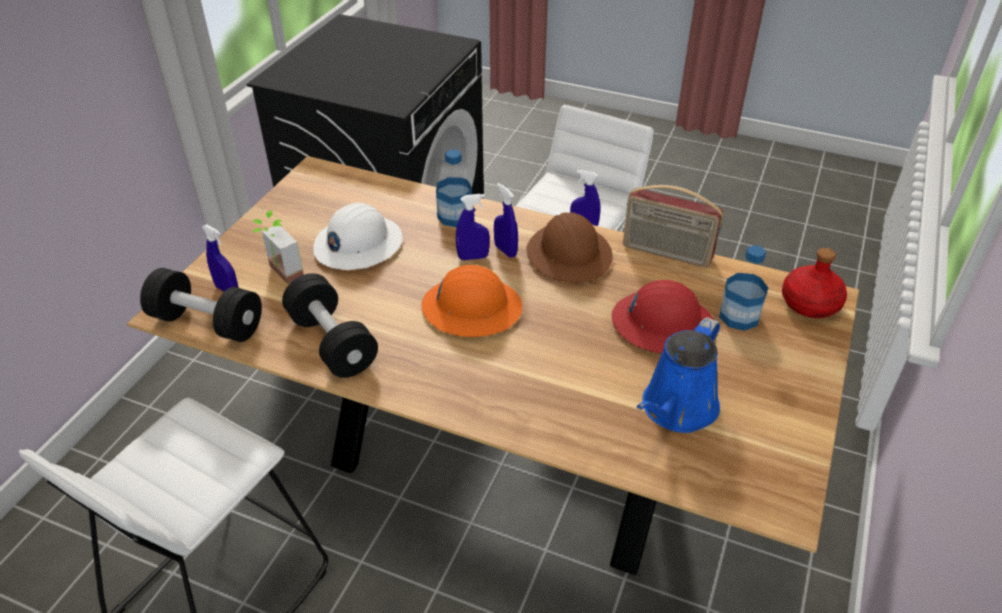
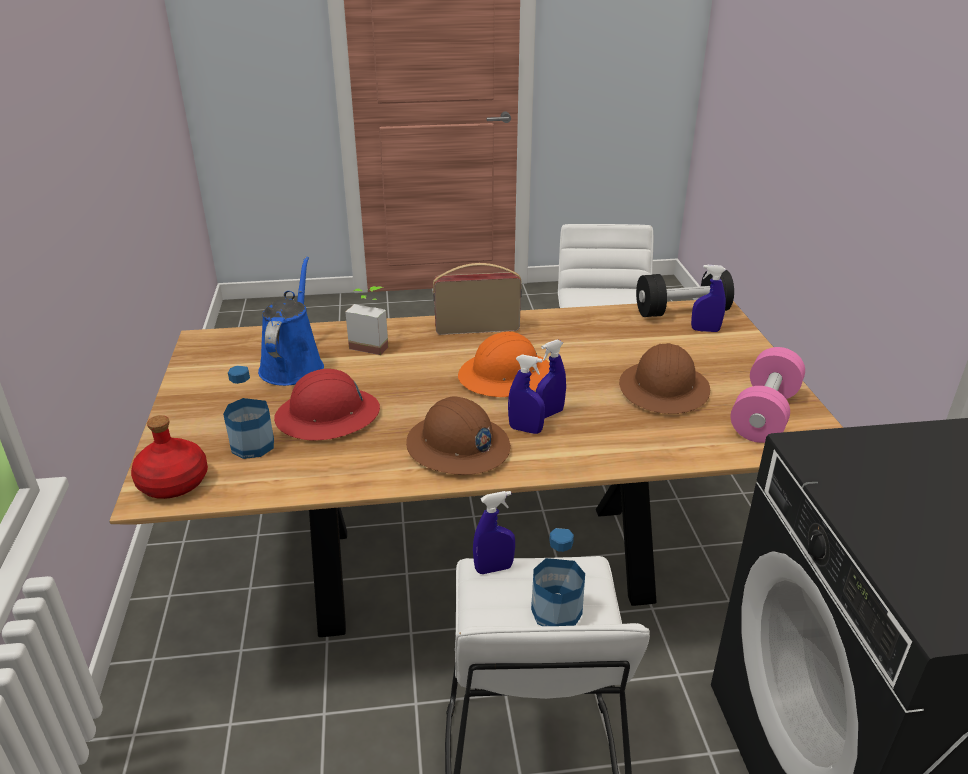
camera: 150 degrees right, 10 degrees down
potted plant [253,210,304,284] -> potted plant moved to [345,286,388,355]
black dumbbell [282,273,378,378] -> none
white hard hat [313,203,403,270] -> brown hard hat [619,343,710,414]
bottle [436,150,472,227] -> bottle moved to [531,528,585,626]
radio [623,185,723,267] -> radio moved to [433,263,522,335]
none -> pink dumbbell [731,347,805,443]

